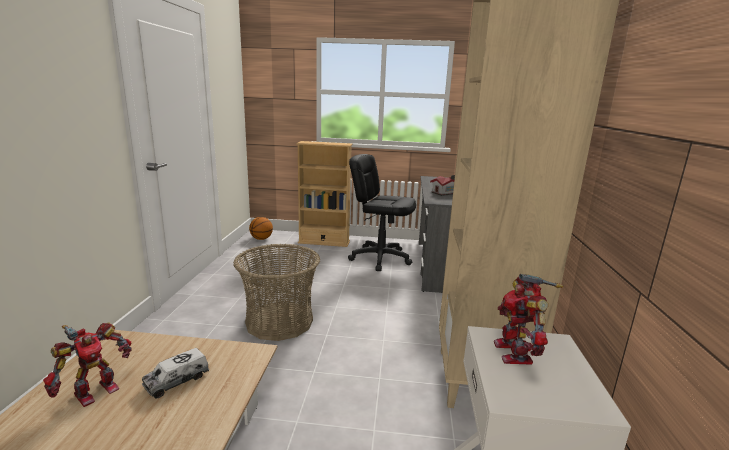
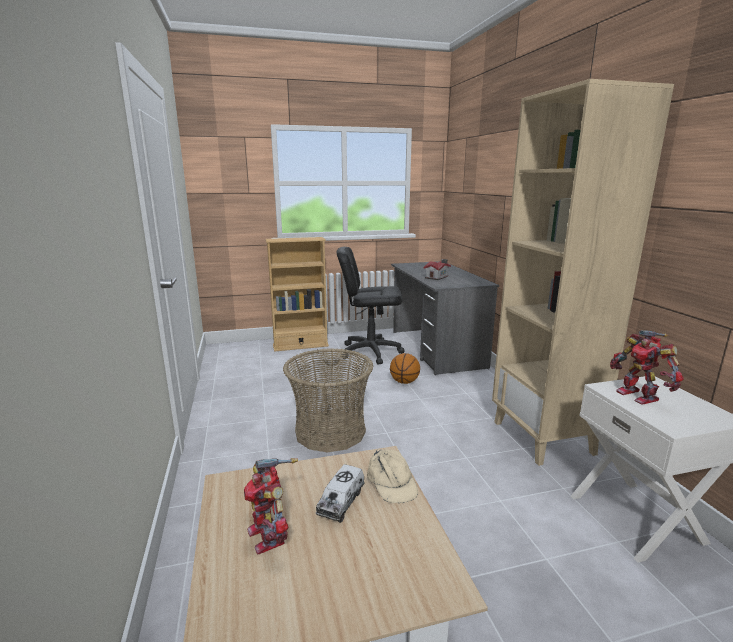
camera: 20 degrees left, 0 degrees up
toy robot [43,322,132,407] -> toy robot turned 135 degrees clockwise [244,458,298,554]
basketball [249,217,273,240] -> basketball moved to [390,353,420,384]
none -> beige cap [367,450,418,503]

